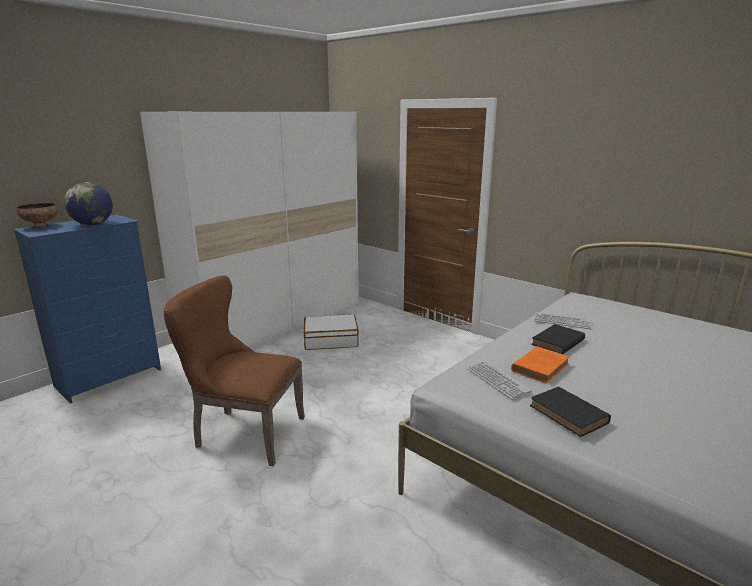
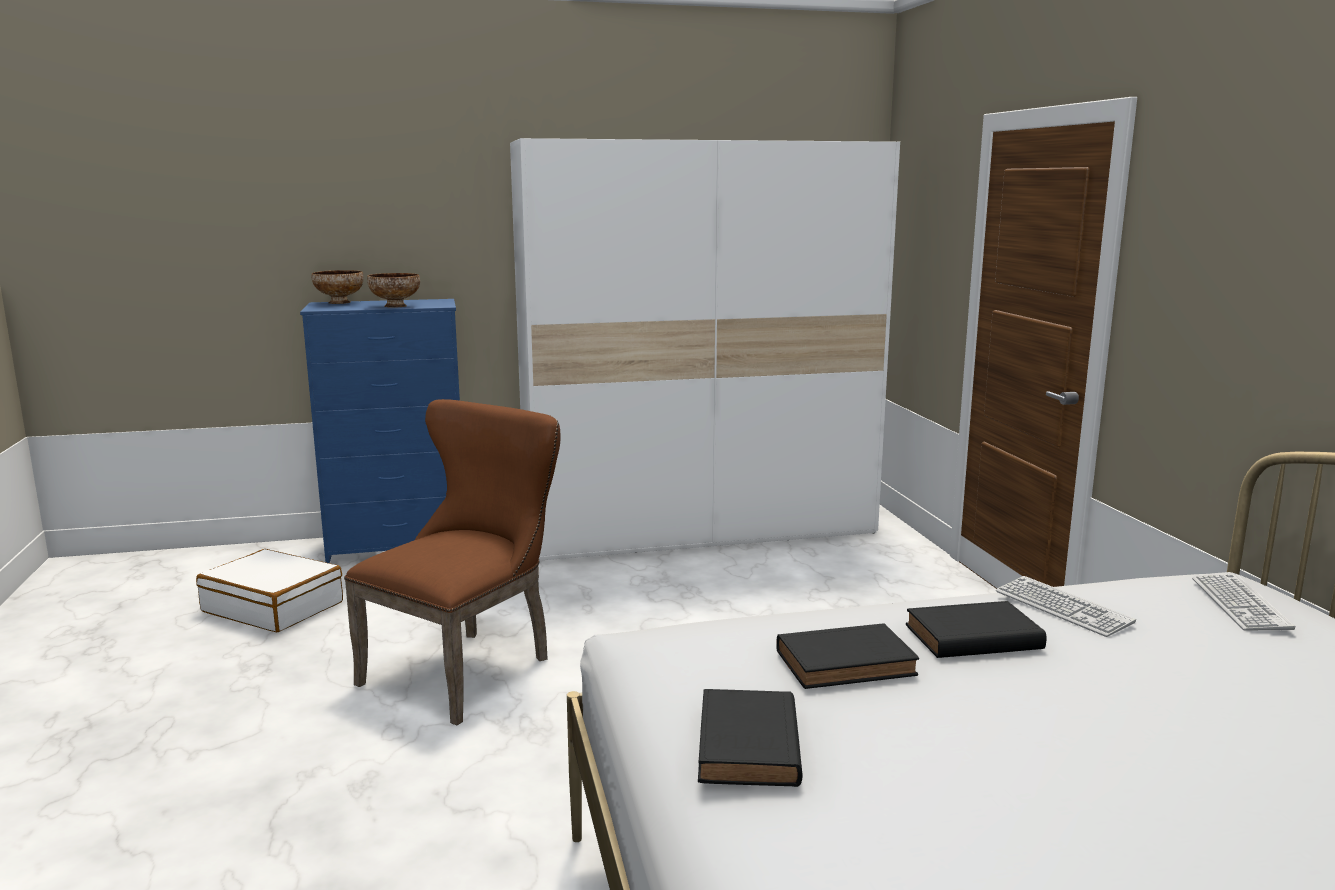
camera: 35 degrees right, 5 degrees down
globe [64,182,113,225] -> bowl [367,273,420,307]
brown chair [164,276,305,466] -> brown chair turned 75 degrees clockwise [344,399,560,725]
white suitcase [304,314,359,350] -> white suitcase moved to [196,549,343,632]
keyboard [467,361,531,400] -> keyboard moved to [1192,574,1295,631]
orange book [511,346,570,384] -> black book [776,623,919,689]

